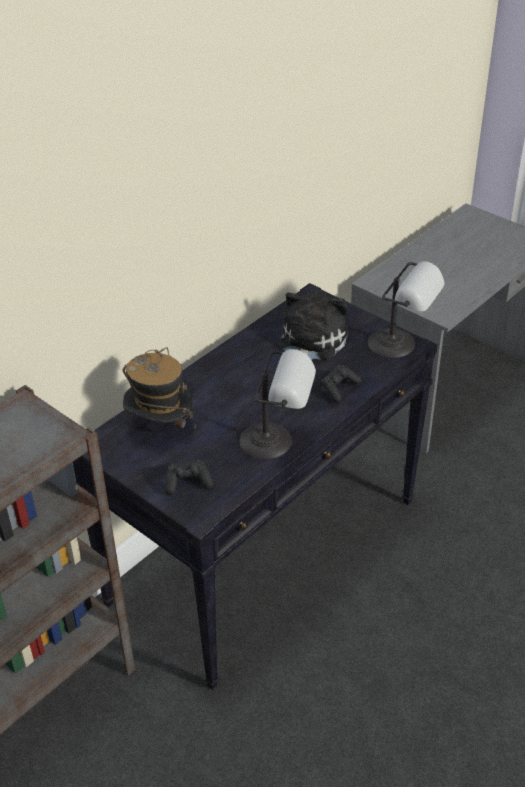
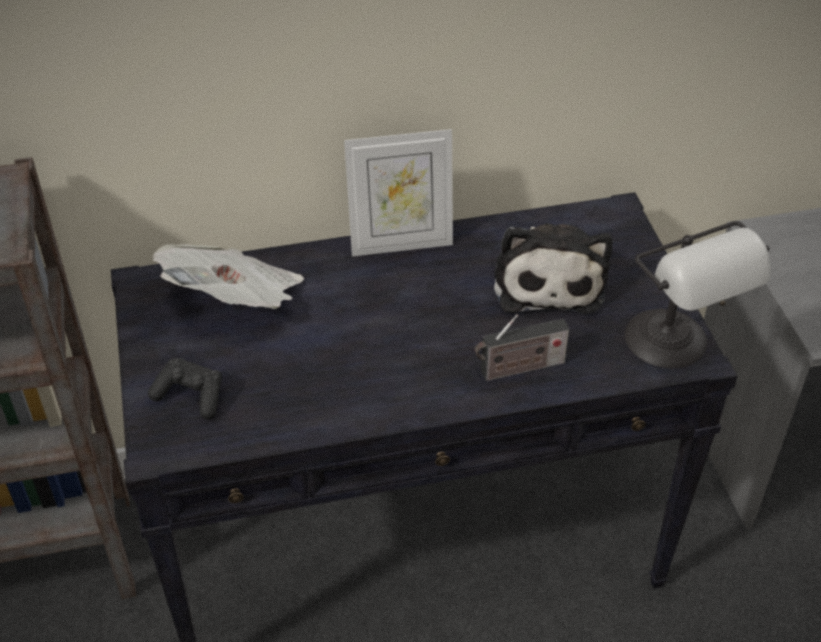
camera: 35 degrees right, 5 degrees up
hat [123,347,195,428] -> newspaper [153,244,304,309]
table lamp [239,349,316,459] -> none
plush toy [279,291,349,360] -> plush toy turned 120 degrees clockwise [494,223,613,314]
black game controller [320,365,361,403] -> radio [475,314,569,381]
none -> picture frame [344,129,453,257]

